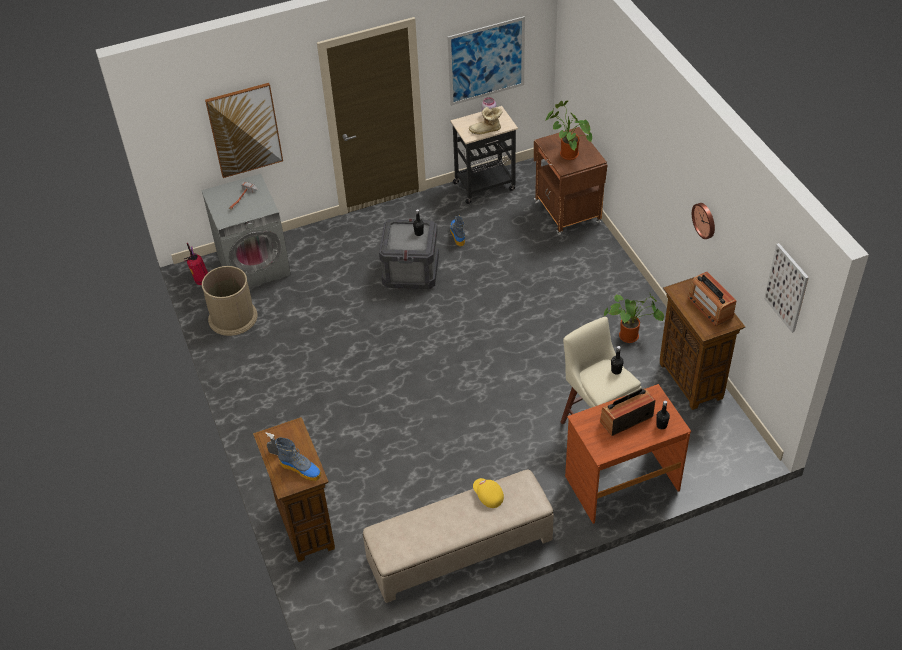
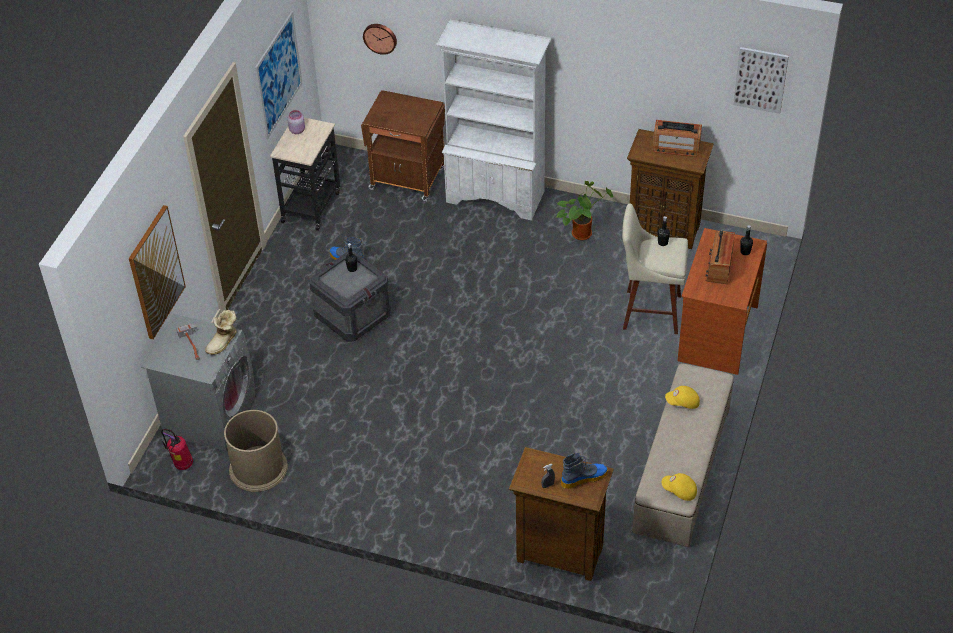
camera: 50 degrees left, 0 degrees up
boot [469,107,503,134] -> boot moved to [205,310,237,355]
potted plant [545,101,592,160] -> none
wall clock [692,203,715,239] -> wall clock moved to [363,24,397,55]
none -> white bookcase [436,20,551,220]
none -> yellow cap [662,473,697,501]

